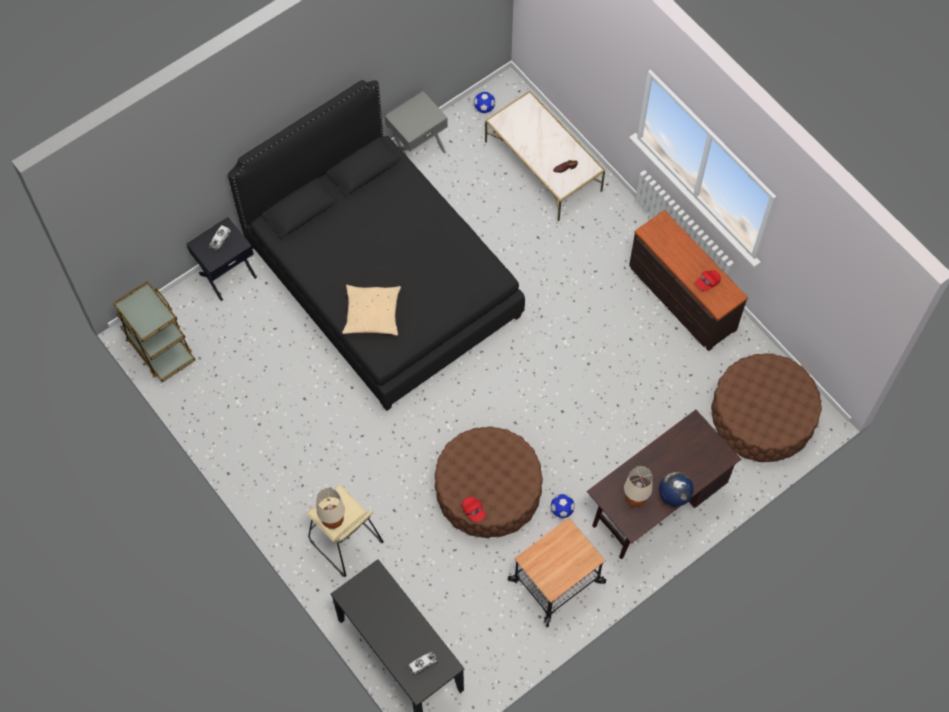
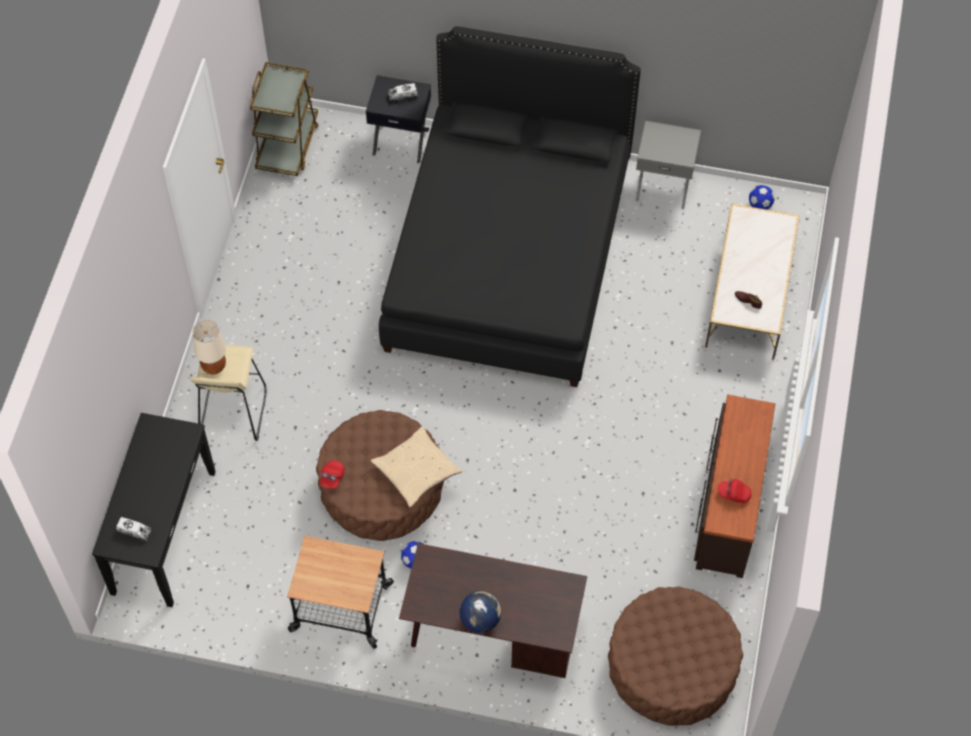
camera: 50 degrees right, 5 degrees down
beige pillow [342,285,401,336] -> beige pillow moved to [371,426,463,507]
beige table lamp [624,466,653,507] -> none

